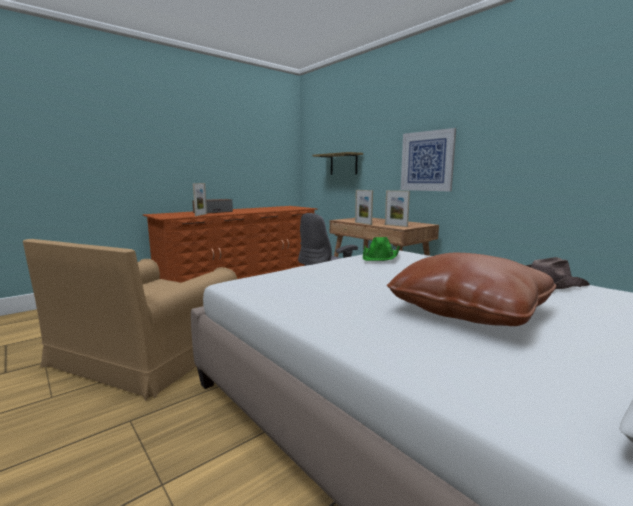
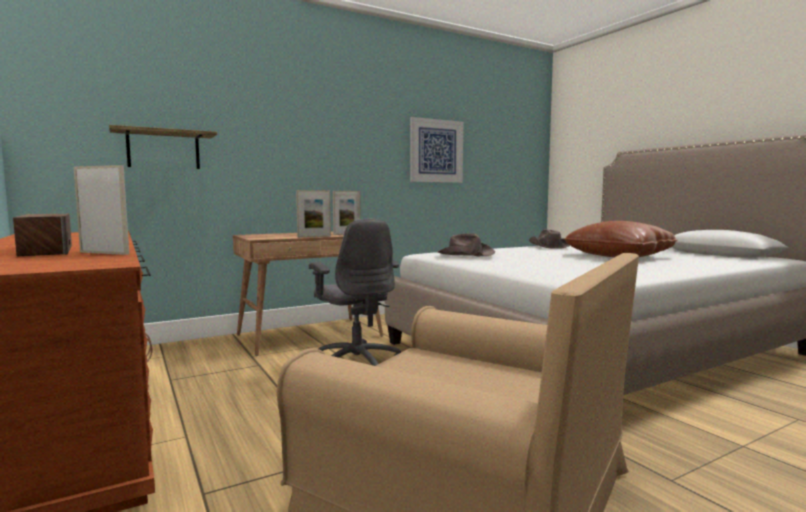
camera: 80 degrees left, 5 degrees down
green hat [363,237,400,261] -> brown hat [437,233,495,257]
picture [401,128,456,191] -> picture moved to [410,117,463,183]

